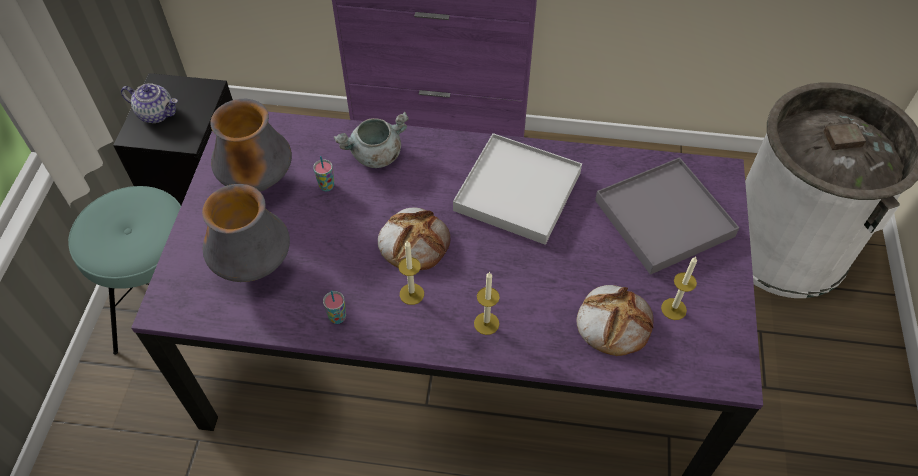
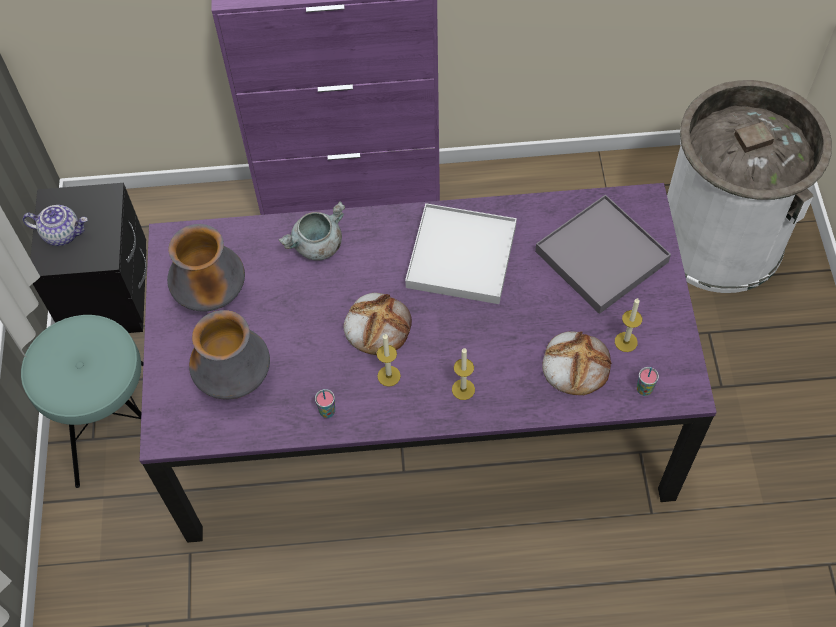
camera: 10 degrees left, 5 degrees up
cup [313,156,334,191] -> cup moved to [637,367,659,396]

